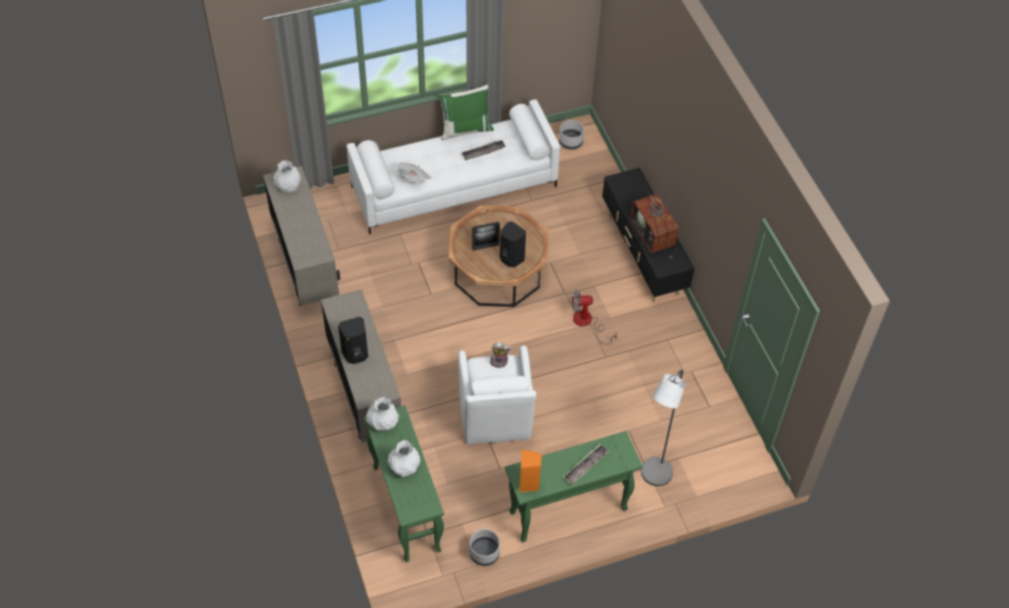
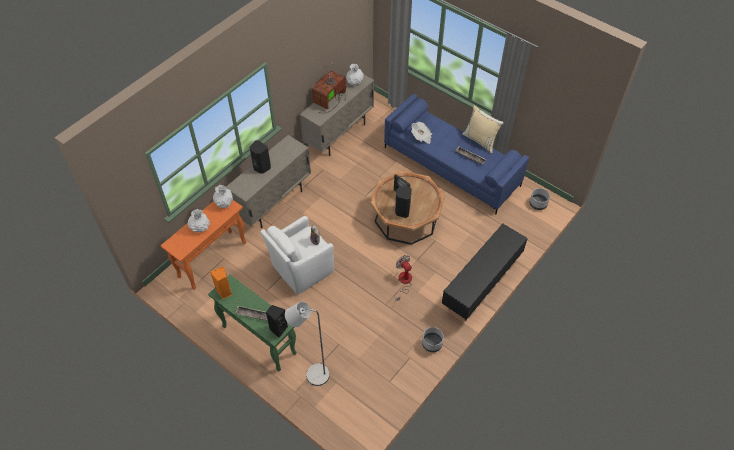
camera: 60 degrees right, 0 degrees up
white sofa [346,99,560,234] -> blue sofa [384,94,529,214]
green console table [364,405,444,562] -> orange console table [161,200,247,290]
green pillow [438,85,494,140] -> beige pillow [462,105,503,153]
grey planter [470,529,500,566] -> grey planter moved to [422,327,444,352]
television [630,185,679,259] -> television moved to [312,65,346,113]
none -> black speaker [266,305,288,338]

